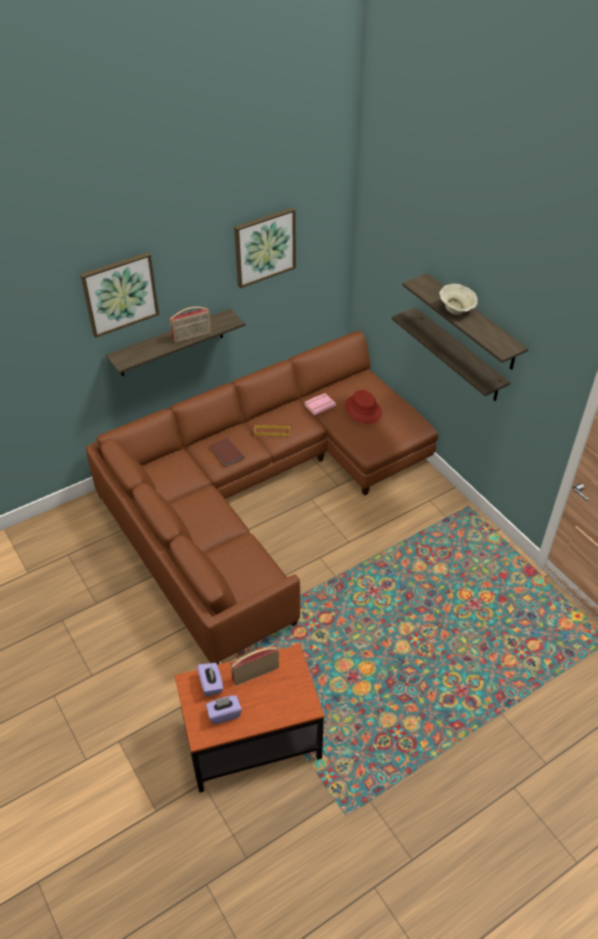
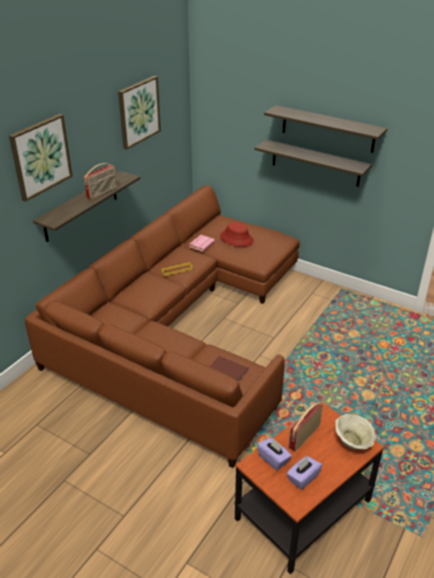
camera: 25 degrees left, 10 degrees down
brown book [210,437,244,467] -> brown book moved to [209,356,248,382]
beige bowl [439,284,478,315] -> beige bowl moved to [336,414,376,449]

